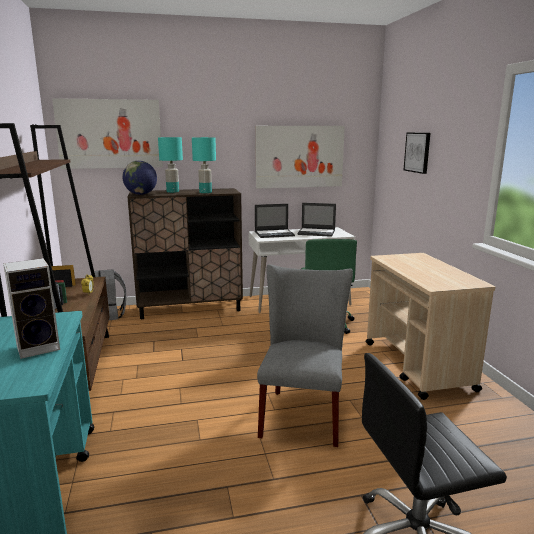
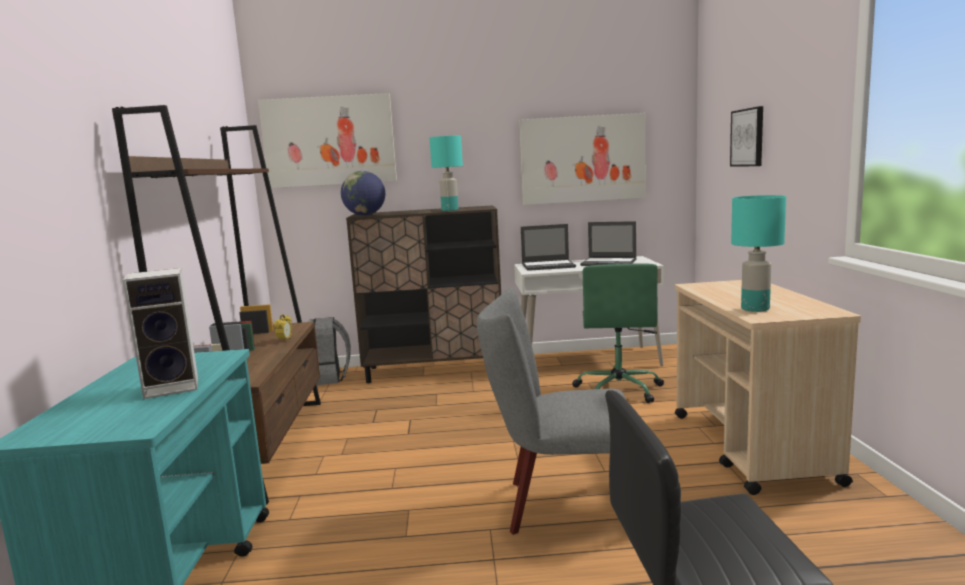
camera: 10 degrees right, 5 degrees down
turquoise table lamp [158,137,183,193] -> turquoise table lamp moved to [731,195,786,312]
grey chair [257,264,353,447] -> grey chair turned 105 degrees counterclockwise [477,288,626,535]

